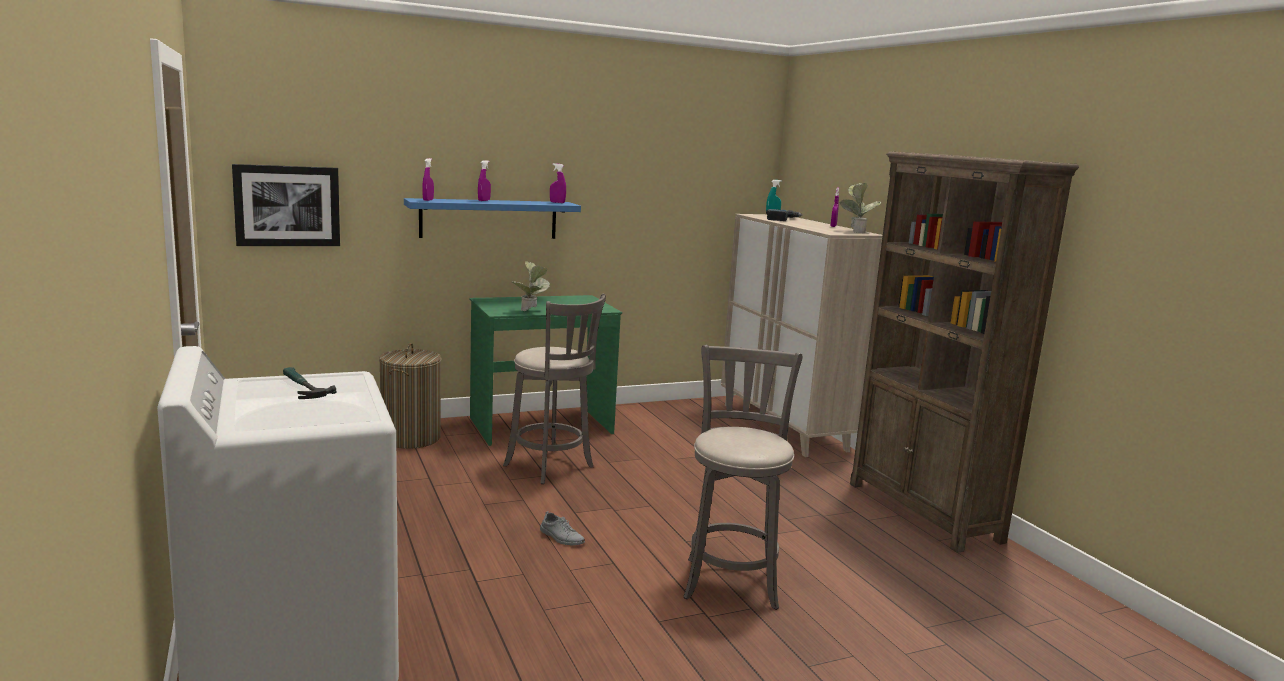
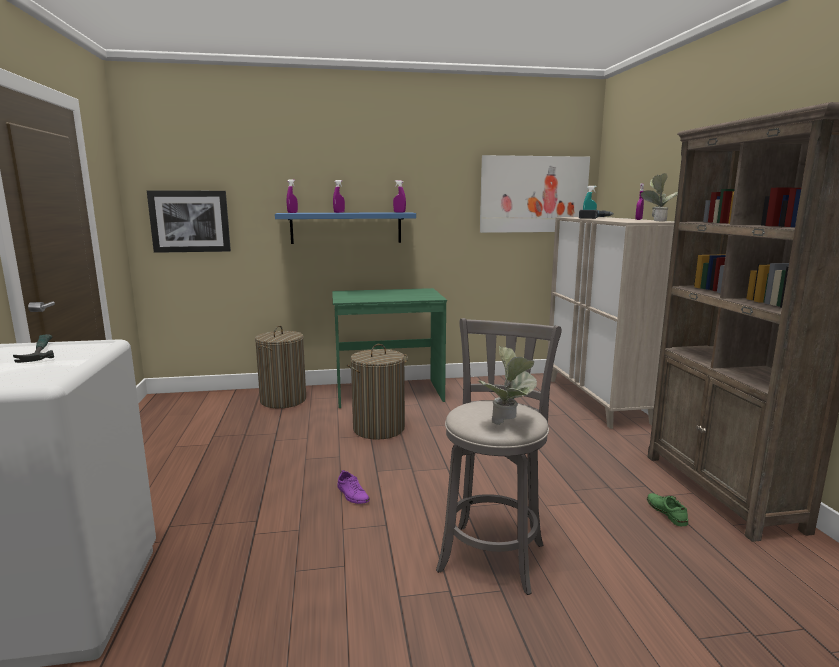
camera: 15 degrees right, 0 degrees up
grey stool [503,293,606,484] -> laundry basket [347,344,408,440]
potted plant [512,261,550,311] -> potted plant moved to [478,346,537,425]
grey shoe [540,511,585,545] -> purple shoe [337,470,370,504]
none -> picture [480,155,590,233]
none -> green shoe [647,493,688,526]

